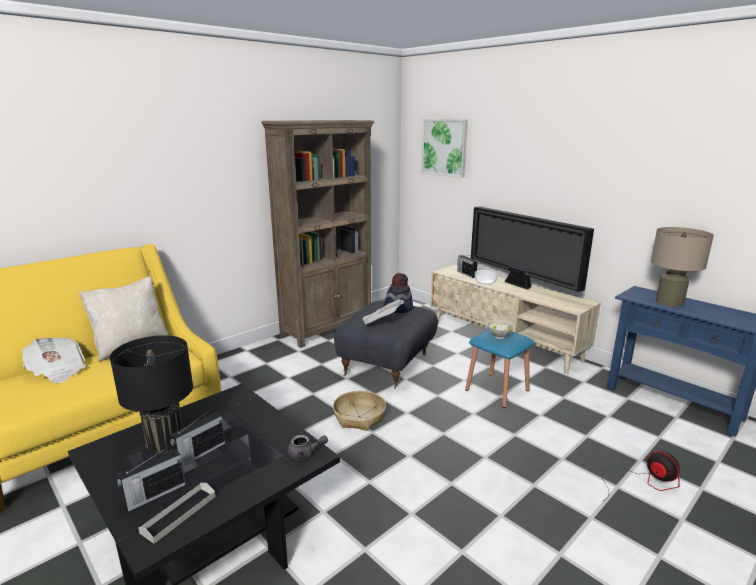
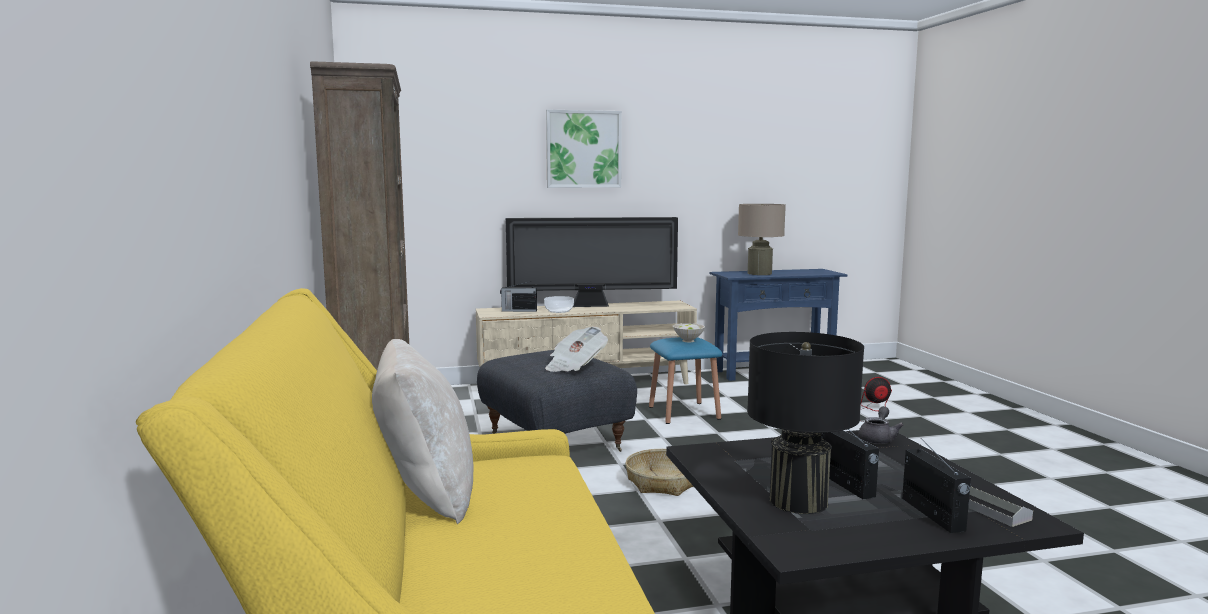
camera: 60 degrees left, 10 degrees down
newspaper [22,338,86,383] -> none
hat [383,273,413,313] -> none
picture [421,119,468,178] -> picture moved to [546,110,622,188]

